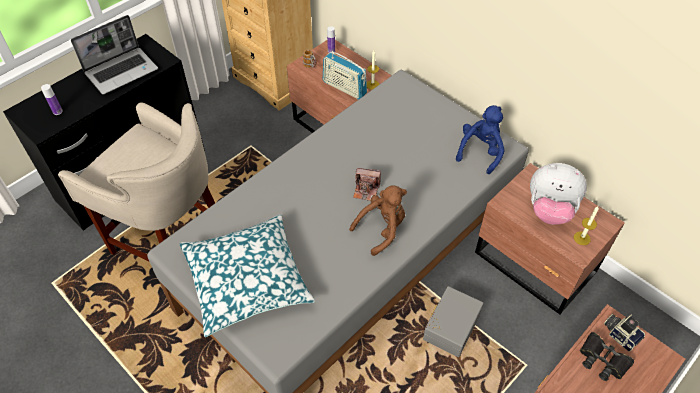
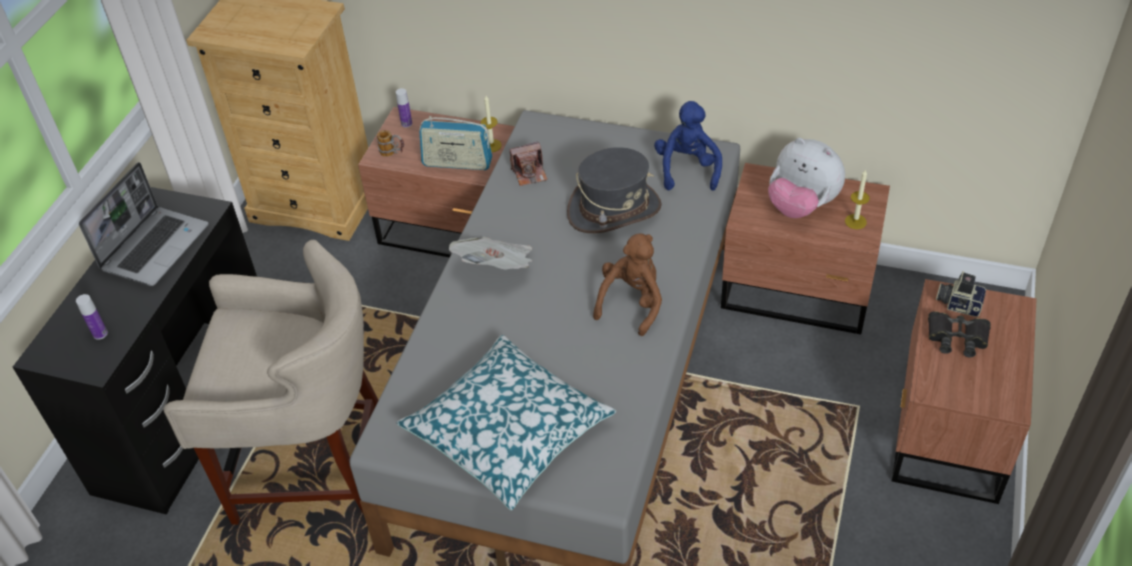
camera: 25 degrees left, 5 degrees down
camera [353,168,381,201] -> camera moved to [510,142,548,186]
grey storage box [423,286,484,357] -> none
plush toy [530,163,587,225] -> plush toy turned 45 degrees clockwise [768,138,845,218]
none -> newspaper [449,237,532,270]
none -> grey hat [567,147,662,233]

